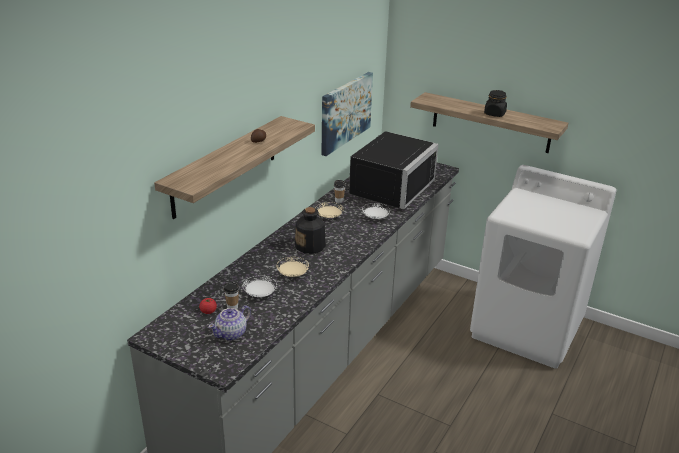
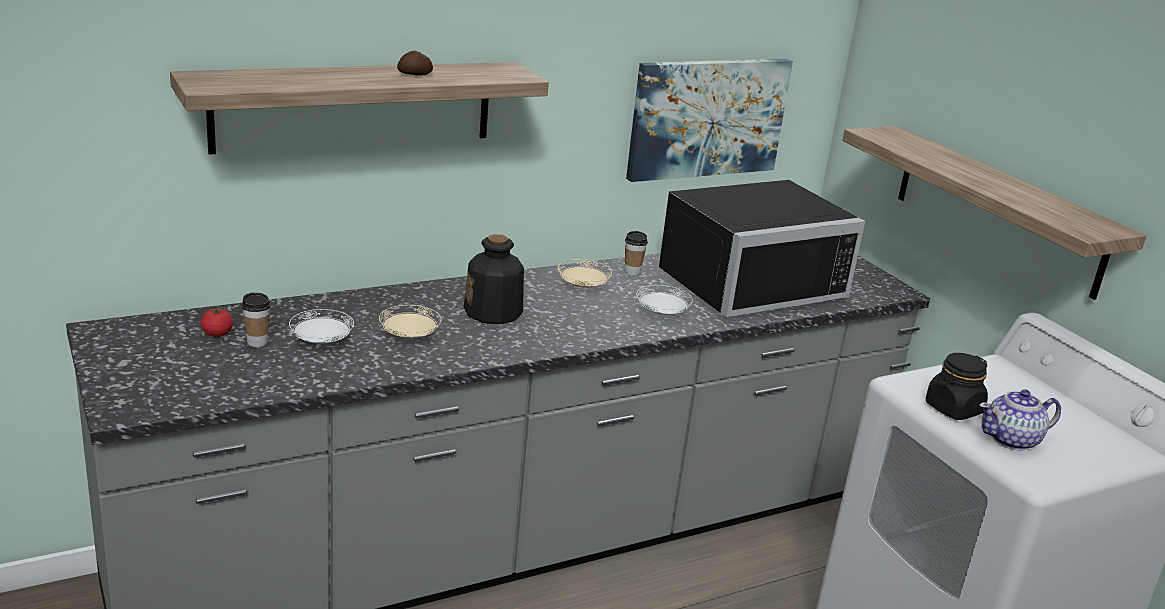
camera: 30 degrees right, 5 degrees down
teapot [208,305,251,341] -> teapot moved to [979,389,1061,451]
black jar [484,90,507,117] -> black jar moved to [926,353,988,420]

